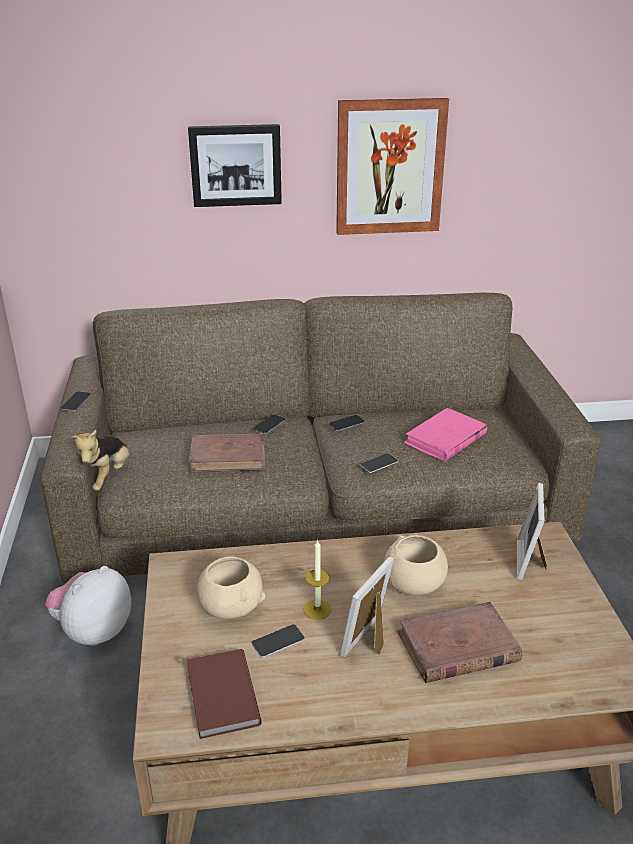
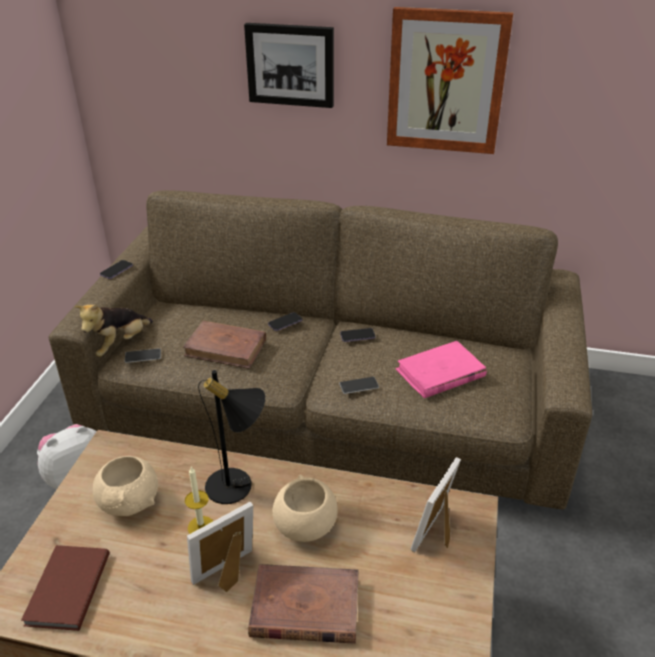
camera: 20 degrees right, 5 degrees up
phone [251,624,305,658] -> phone moved to [125,348,161,363]
none -> black table lamp [198,370,265,504]

